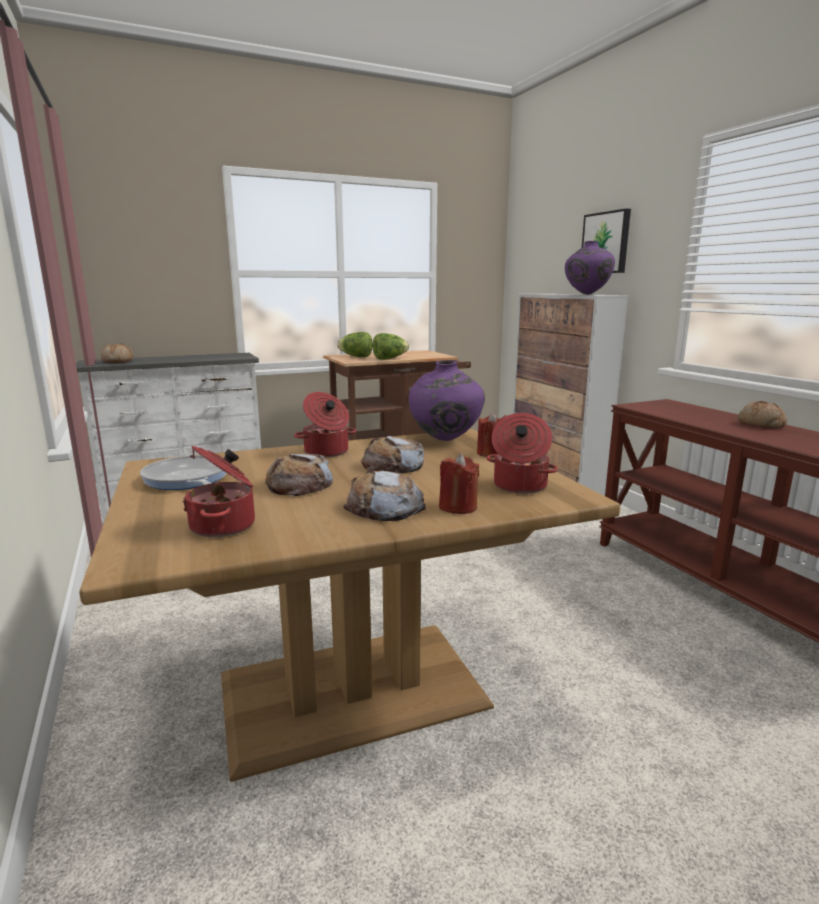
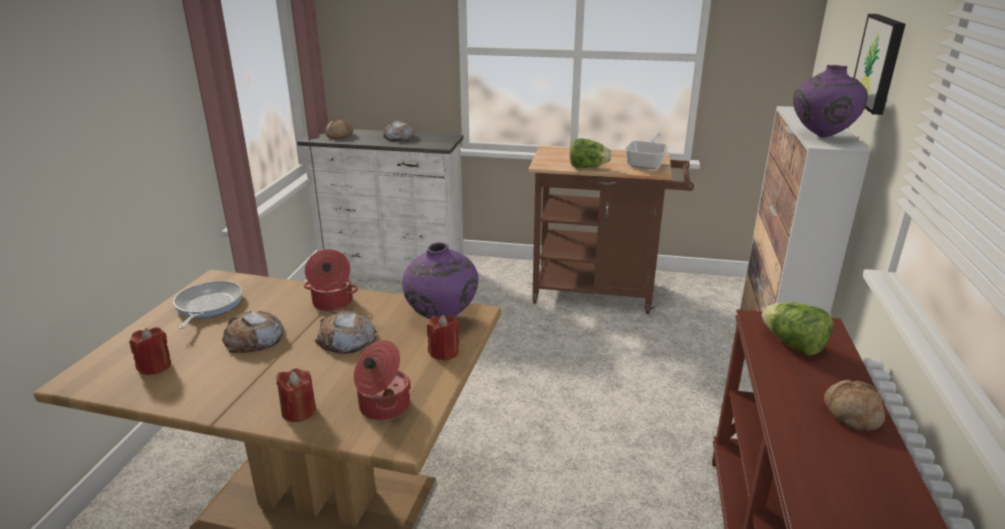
camera: 35 degrees right, 10 degrees up
cooking pot [183,446,255,537] -> red candle [129,327,171,375]
lettuce [337,332,373,357] -> lettuce moved to [762,302,834,356]
bread [343,470,426,521] -> bread moved to [383,121,415,141]
none -> frying pan [625,132,669,169]

